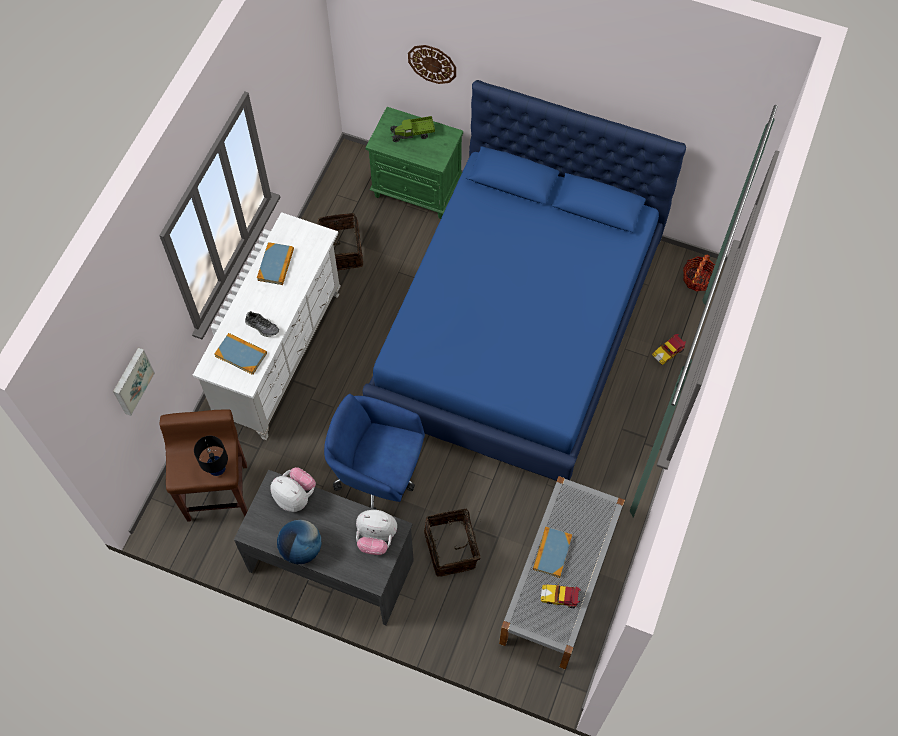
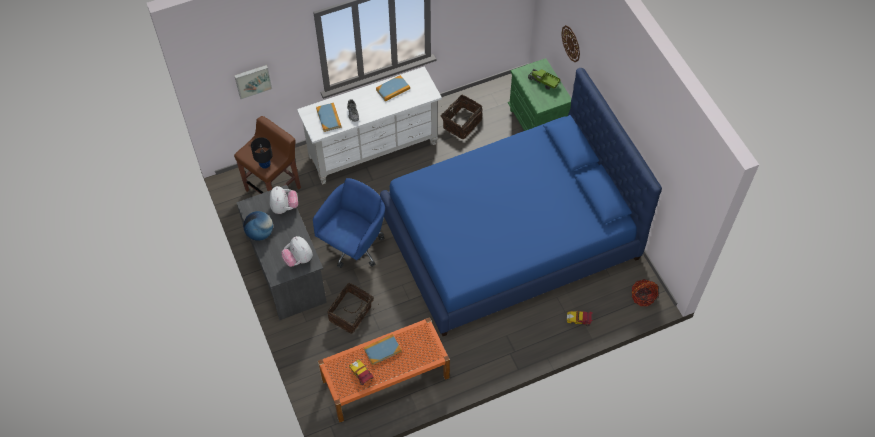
camera: 45 degrees right, 5 degrees down
blue office chair [324,394,425,510] -> blue office chair turned 60 degrees clockwise [313,178,385,268]
grey bench [499,476,625,670] -> orange bench [318,317,450,423]

